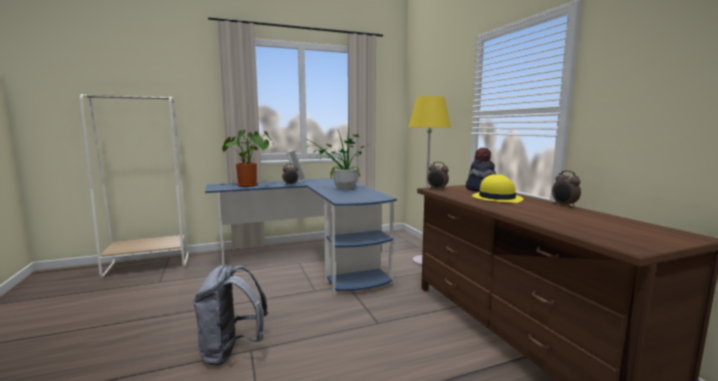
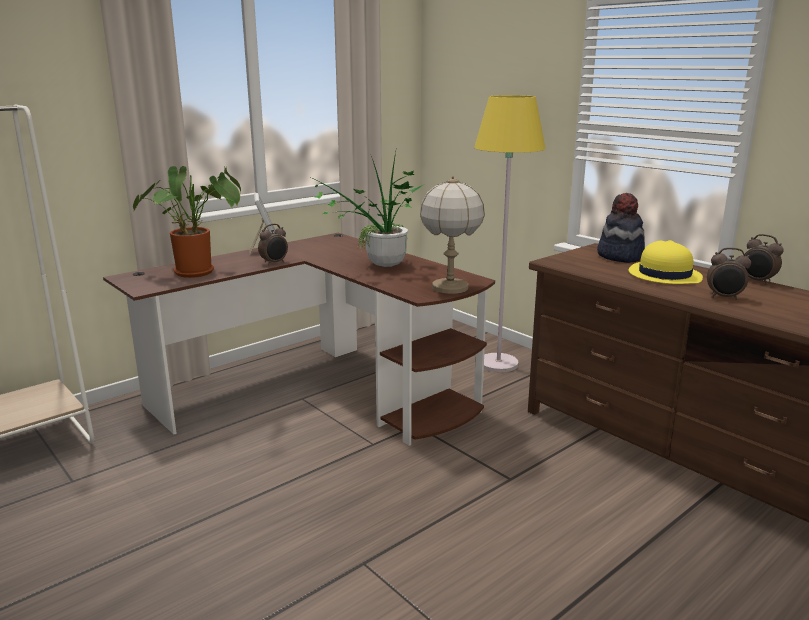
camera: 20 degrees left, 10 degrees up
grey backpack [193,264,268,366] -> none
blue desk [205,178,397,295] -> brown desk [103,233,495,446]
alarm clock [427,162,449,191] -> alarm clock moved to [707,247,751,300]
none -> table lamp [420,176,485,294]

